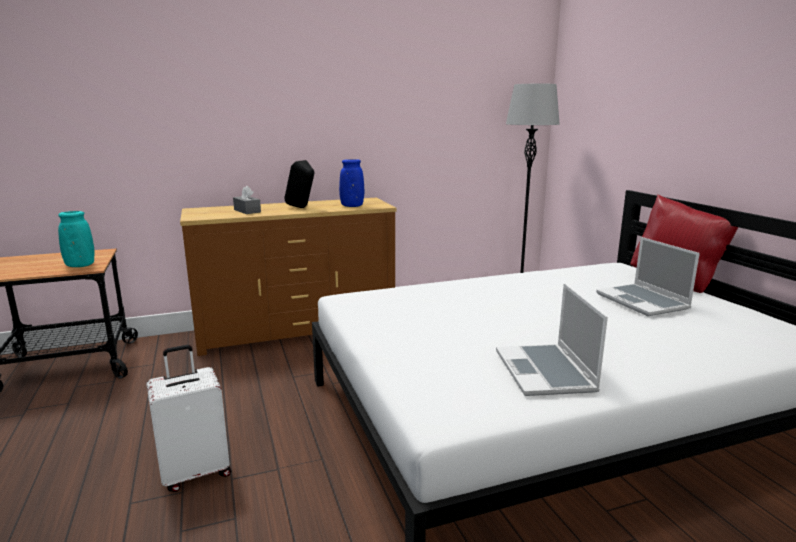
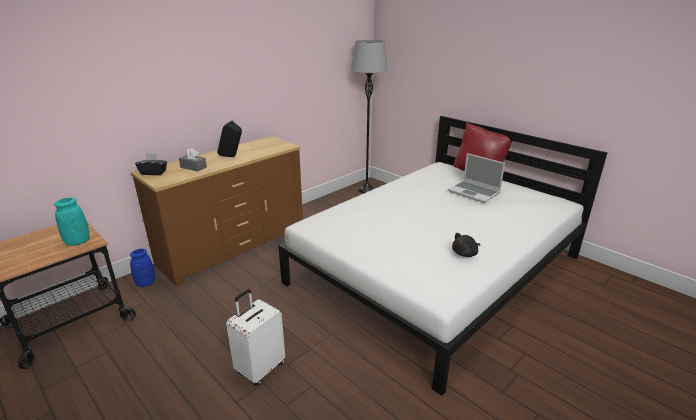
camera: 25 degrees left, 10 degrees up
blue vase [339,159,364,207] -> blue vase moved to [130,249,155,287]
laptop [496,283,608,396] -> black plush toy [452,233,480,257]
none -> black tissue box [135,153,167,175]

